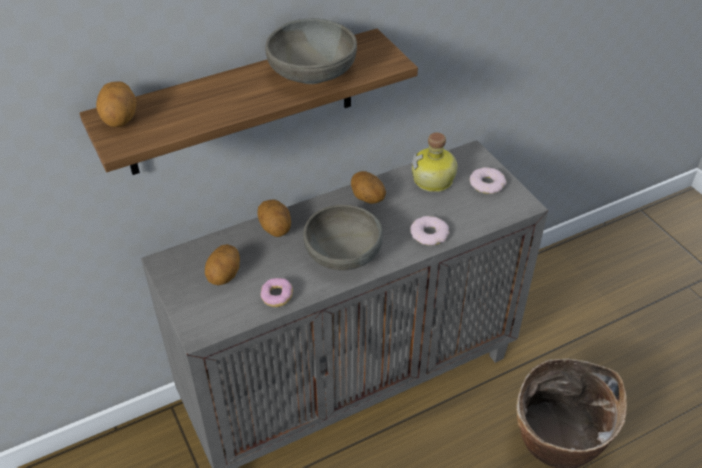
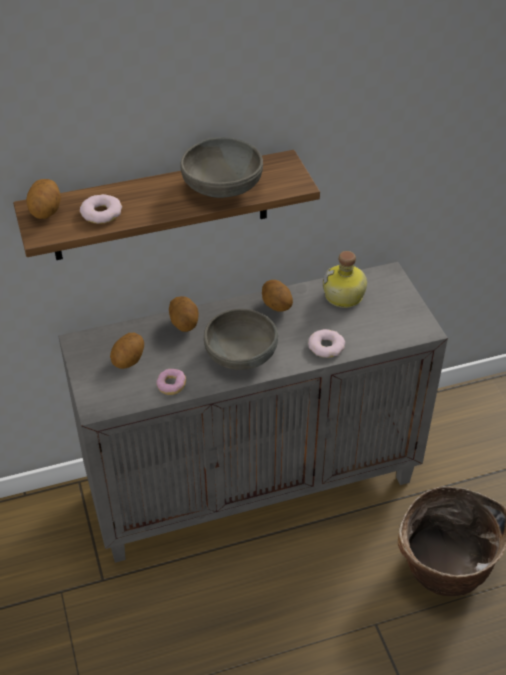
camera: 10 degrees right, 0 degrees up
donut [470,167,507,194] -> donut moved to [80,194,122,224]

